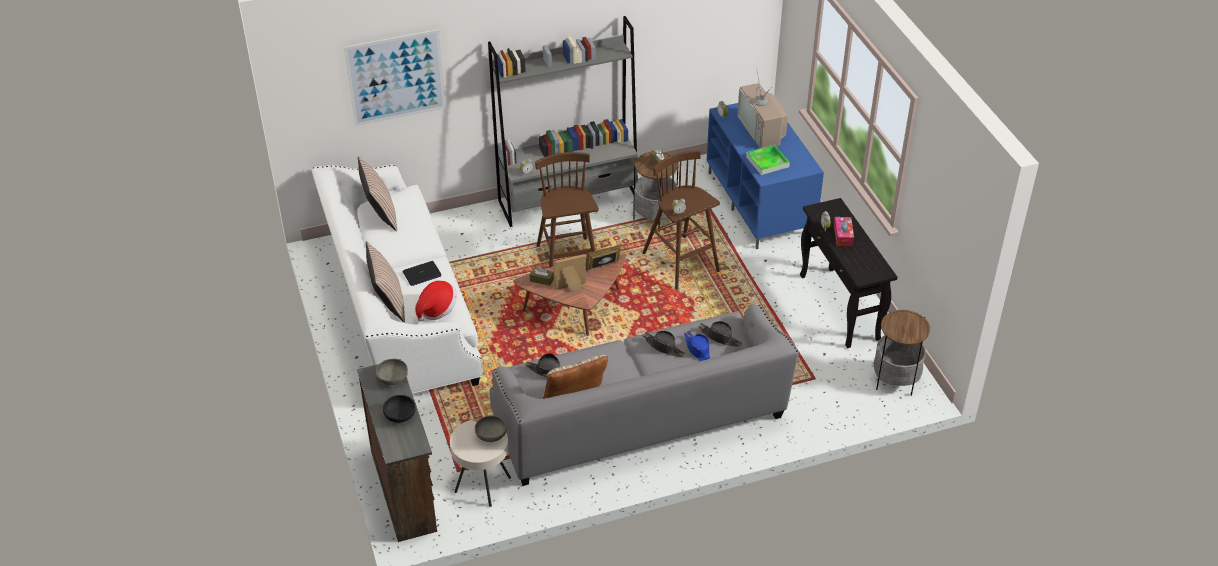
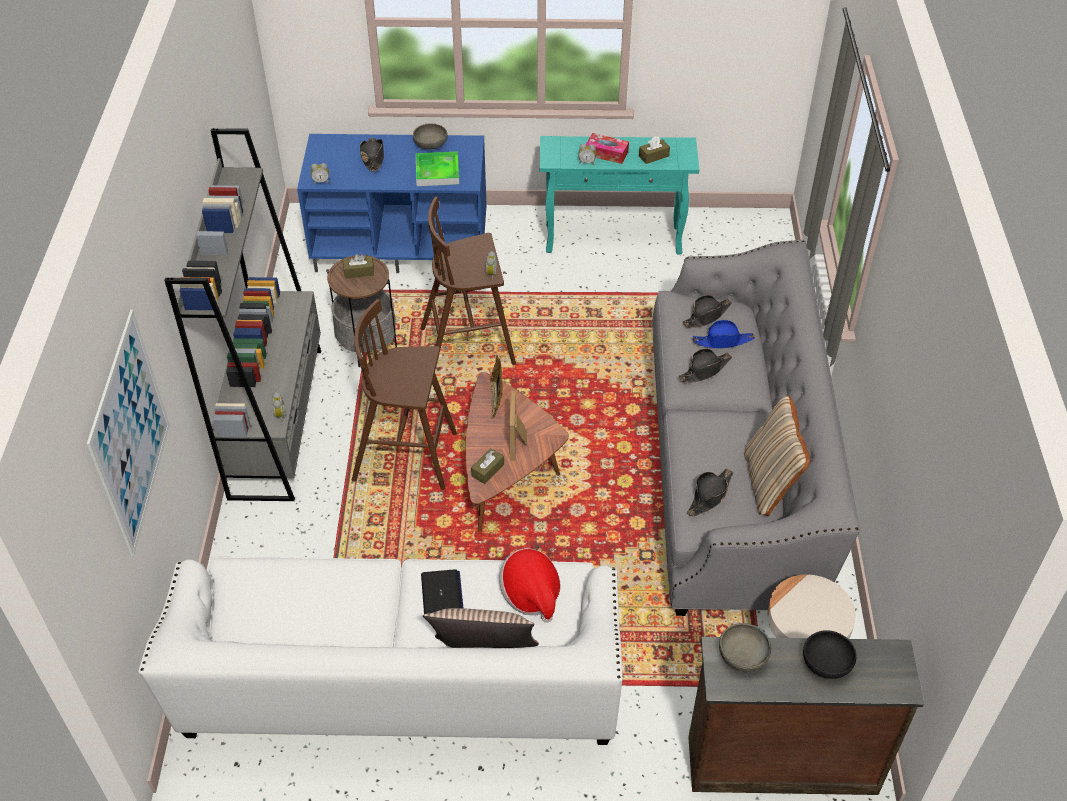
camera: 70 degrees left, 5 degrees up
pillow [358,156,397,231] -> none
grey bowl [475,415,507,442] -> grey bowl moved to [413,123,448,150]
television [737,67,788,148] -> black hat [360,138,384,171]
black console table [800,198,897,348] -> turquoise console table [539,136,699,254]
side table [874,310,930,396] -> none
none -> brown tissue box [639,136,670,164]

